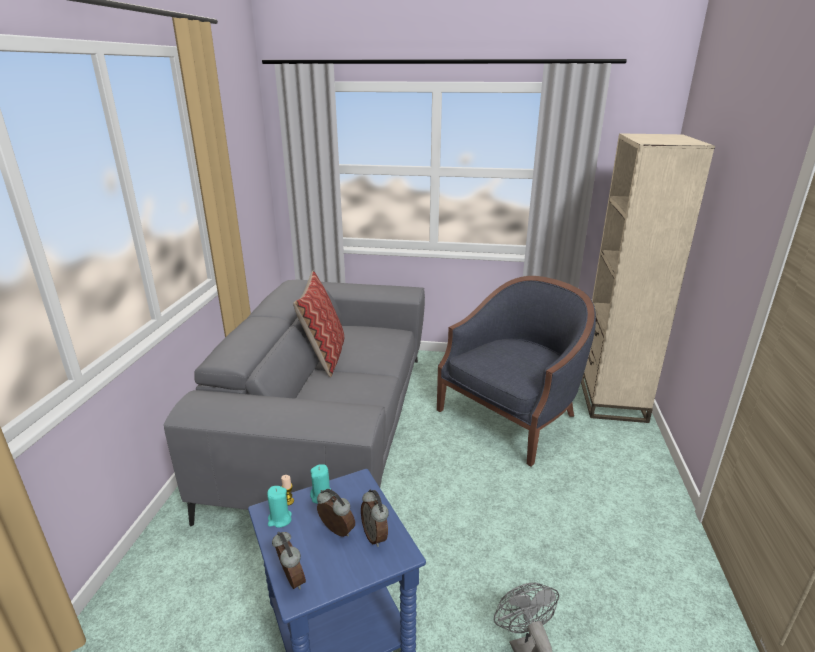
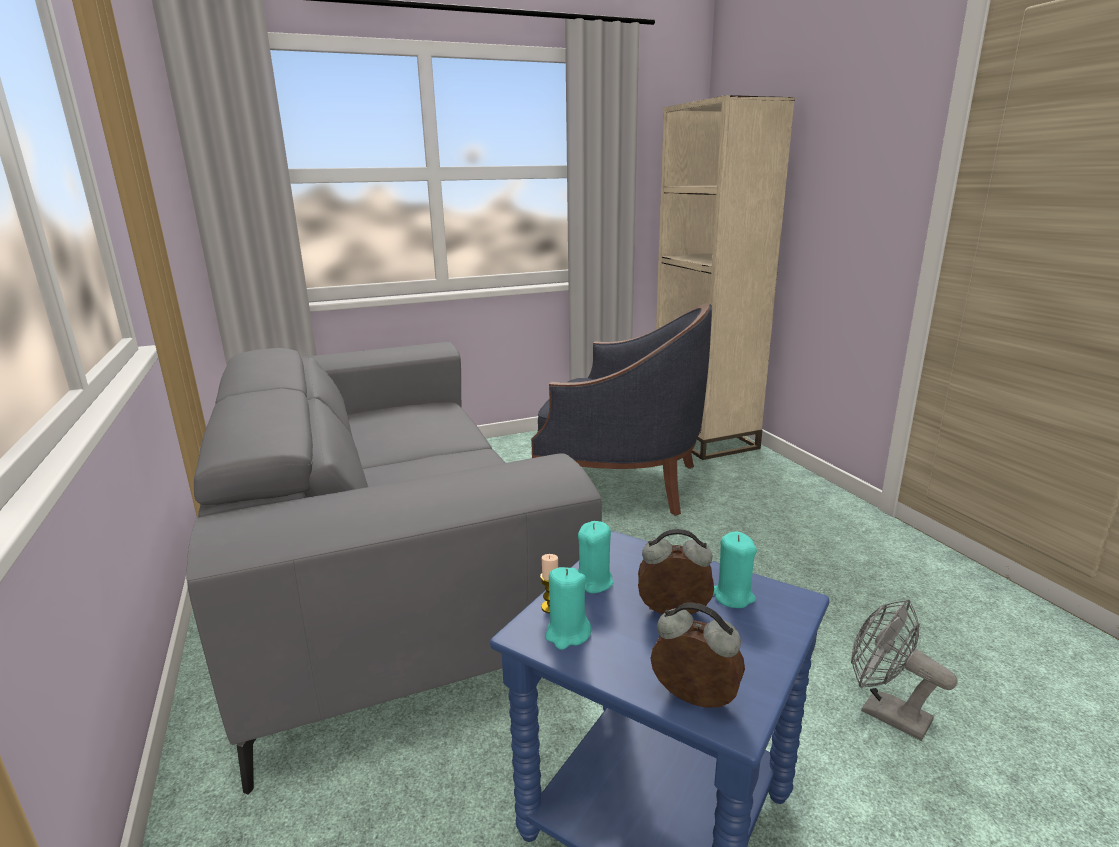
camera: 30 degrees left, 5 degrees down
pillow [293,271,345,377] -> none
alarm clock [361,490,389,547] -> turquoise candle [713,532,757,608]
blue armchair [437,276,596,467] -> blue armchair turned 90 degrees clockwise [531,303,712,516]

